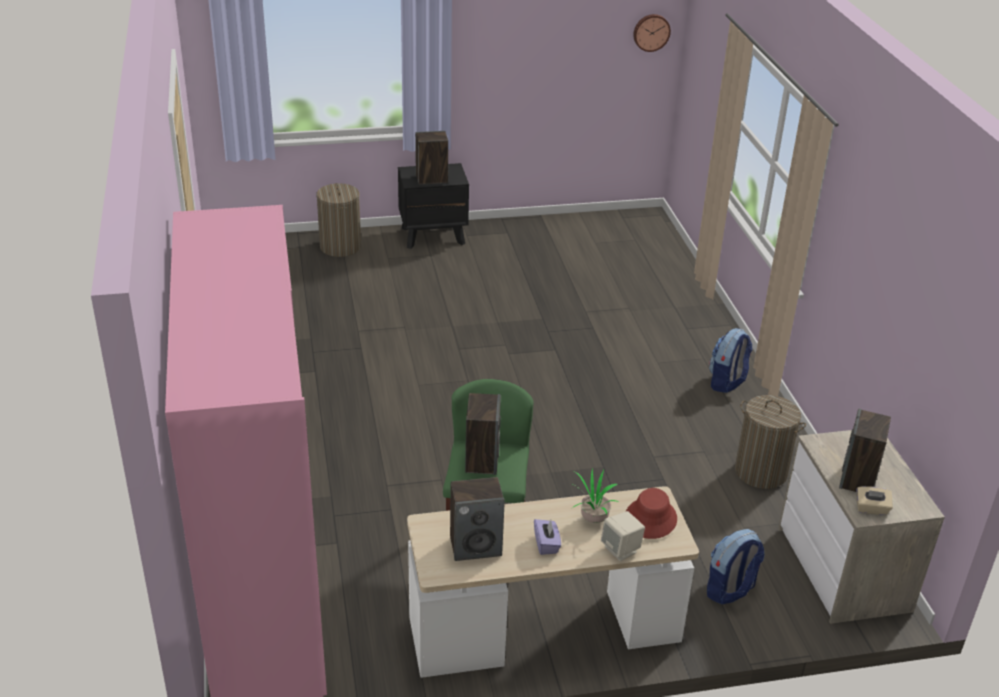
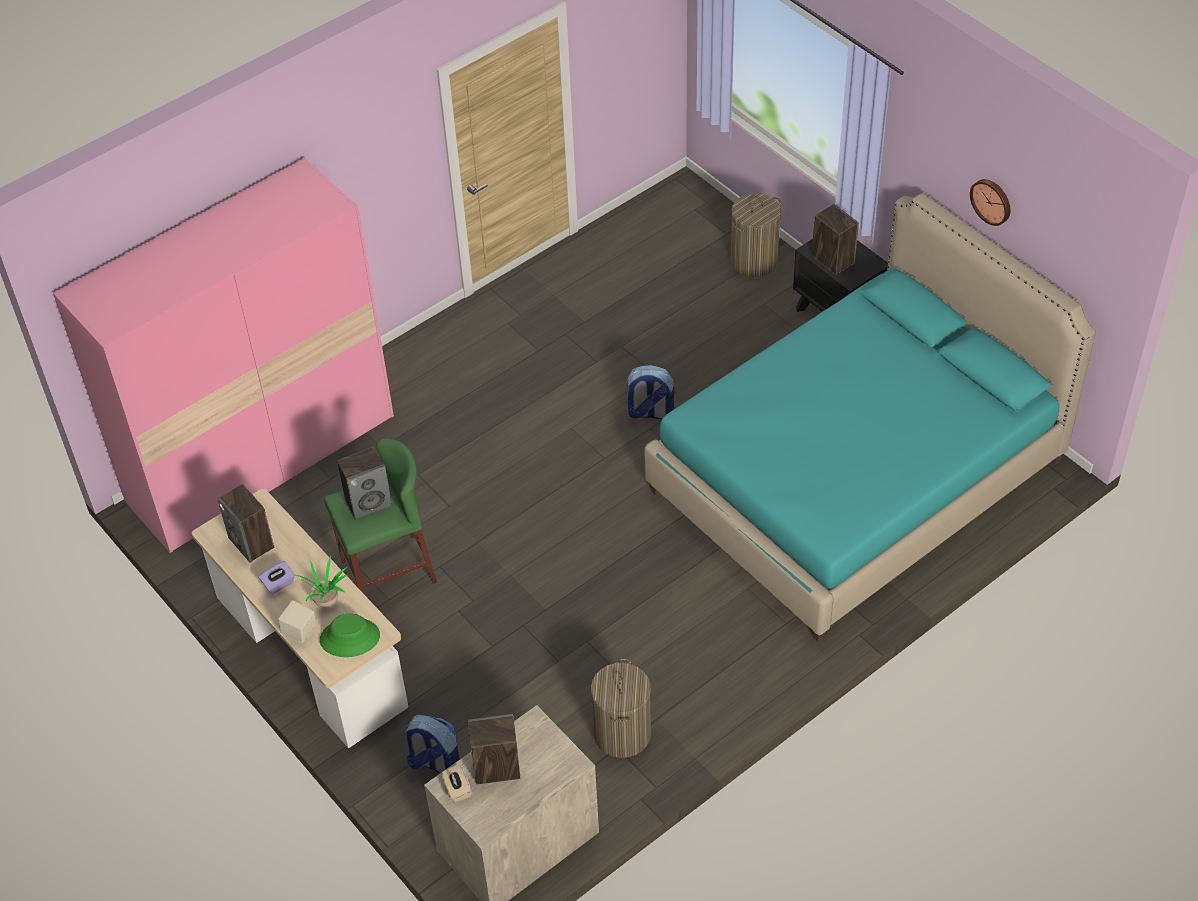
camera: 65 degrees right, 15 degrees up
red hat [626,488,677,539] -> green hat [320,614,380,657]
wall clock [633,14,671,52] -> wall clock moved to [970,179,1010,226]
backpack [709,328,752,393] -> backpack moved to [625,365,674,420]
none -> turquoise bed [644,193,1096,642]

